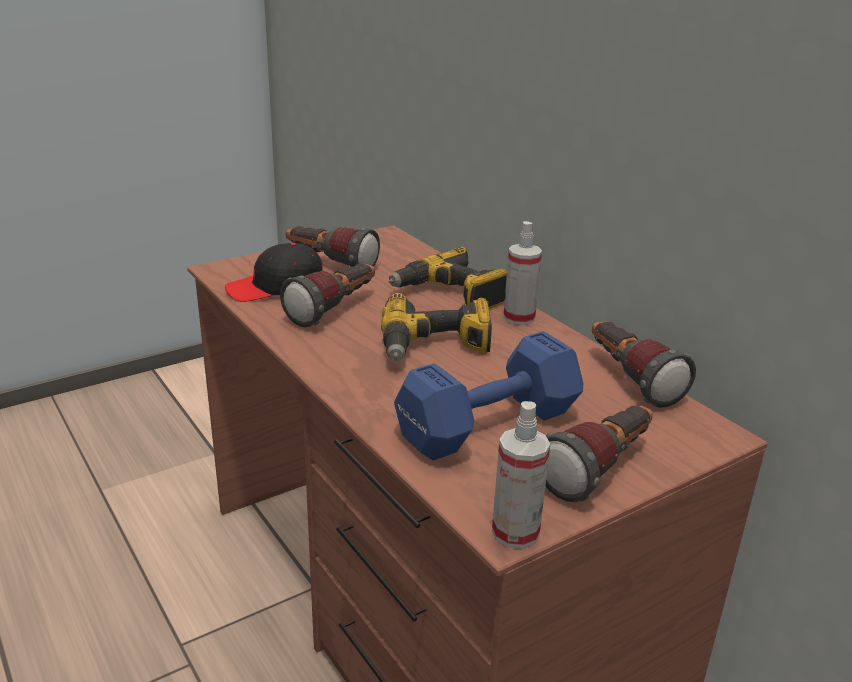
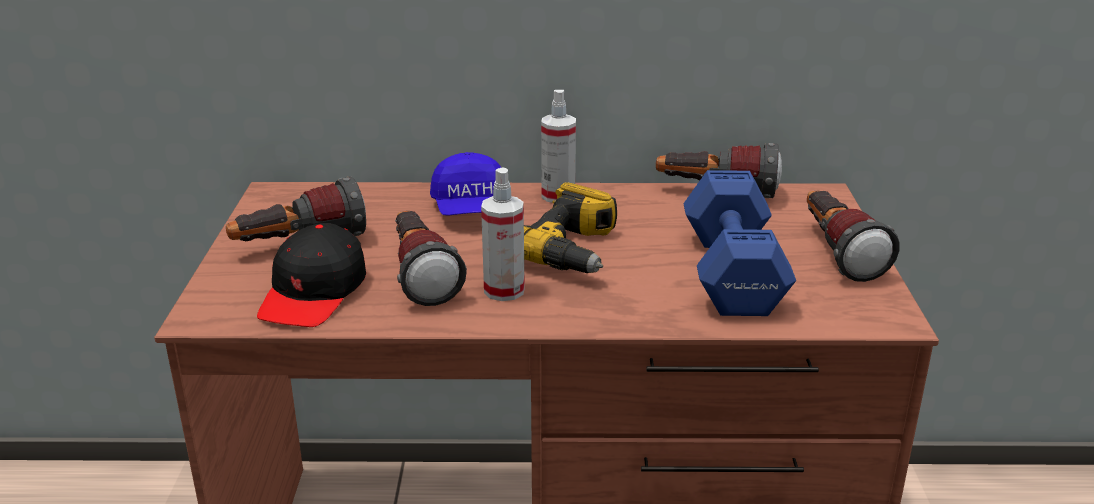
camera: 55 degrees left, 0 degrees up
power drill [388,247,507,309] -> blue cap [430,152,501,216]
spray bottle [492,401,550,549] -> spray bottle moved to [481,167,525,301]

